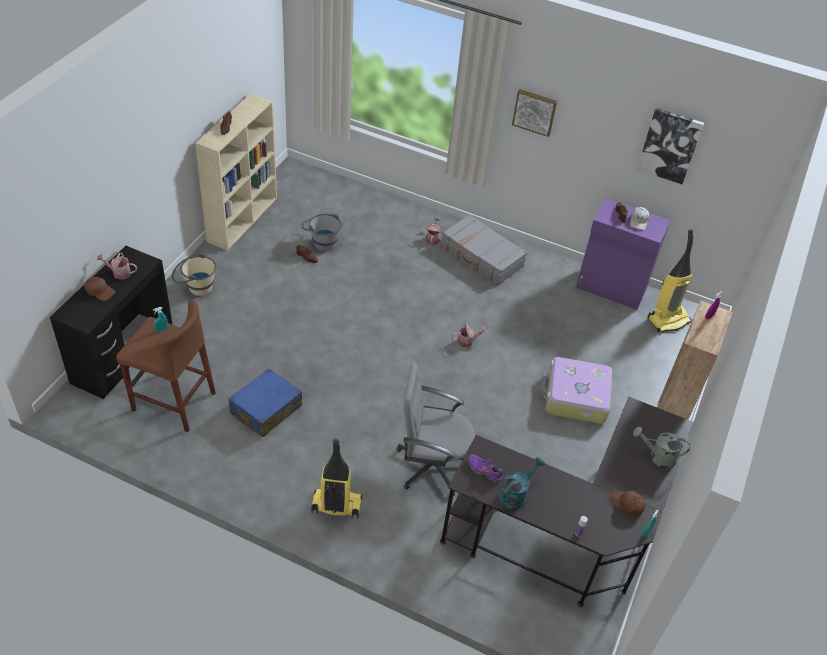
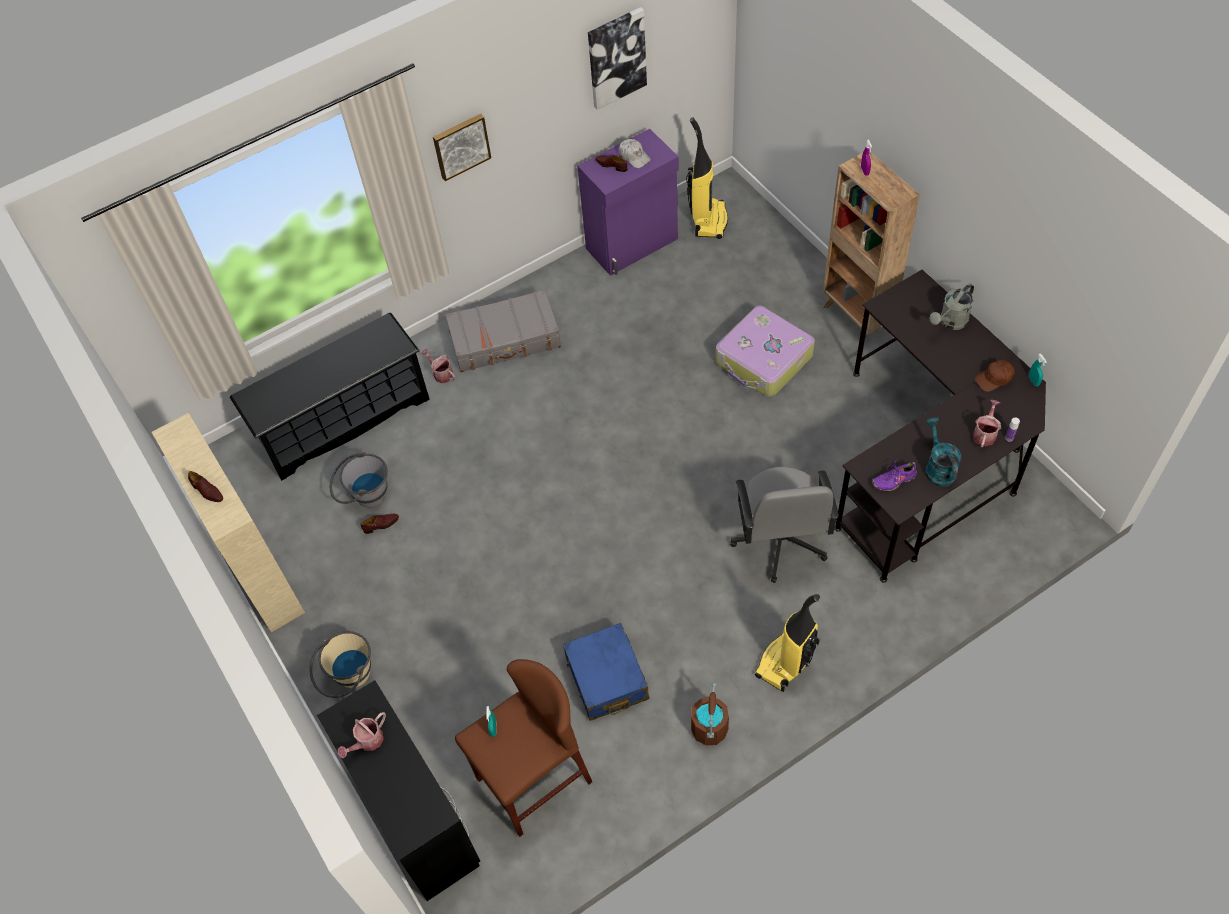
camera: 50 degrees left, 10 degrees up
brown cap [84,277,116,301] -> none
grey office chair [397,363,475,496] -> grey office chair turned 45 degrees counterclockwise [730,467,839,583]
watering can [452,324,487,348] -> watering can moved to [973,400,1001,447]
none -> black shoe rack [230,313,430,481]
none -> brown bucket [691,682,729,745]

